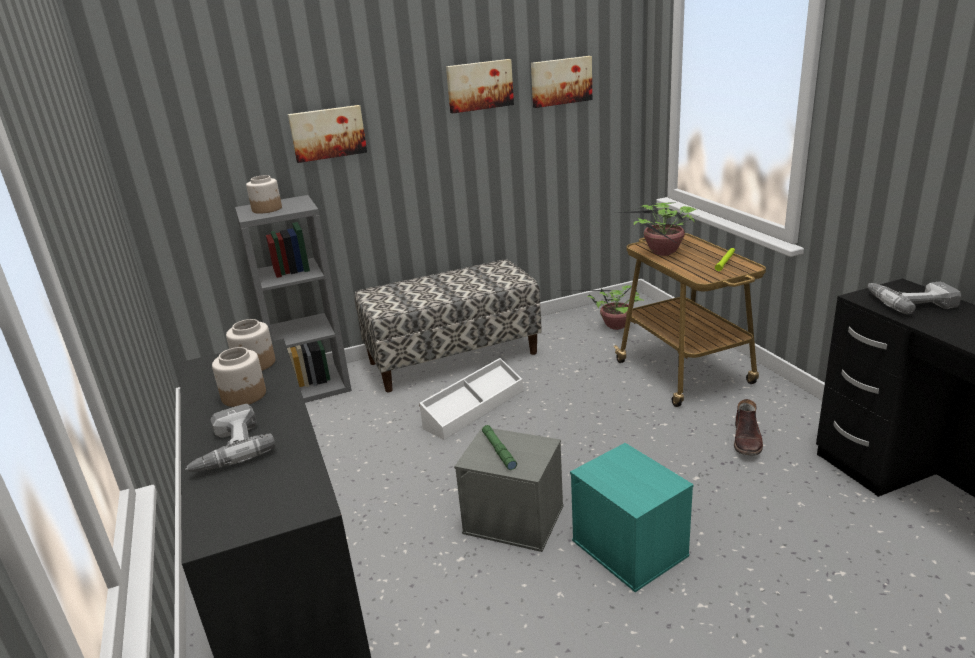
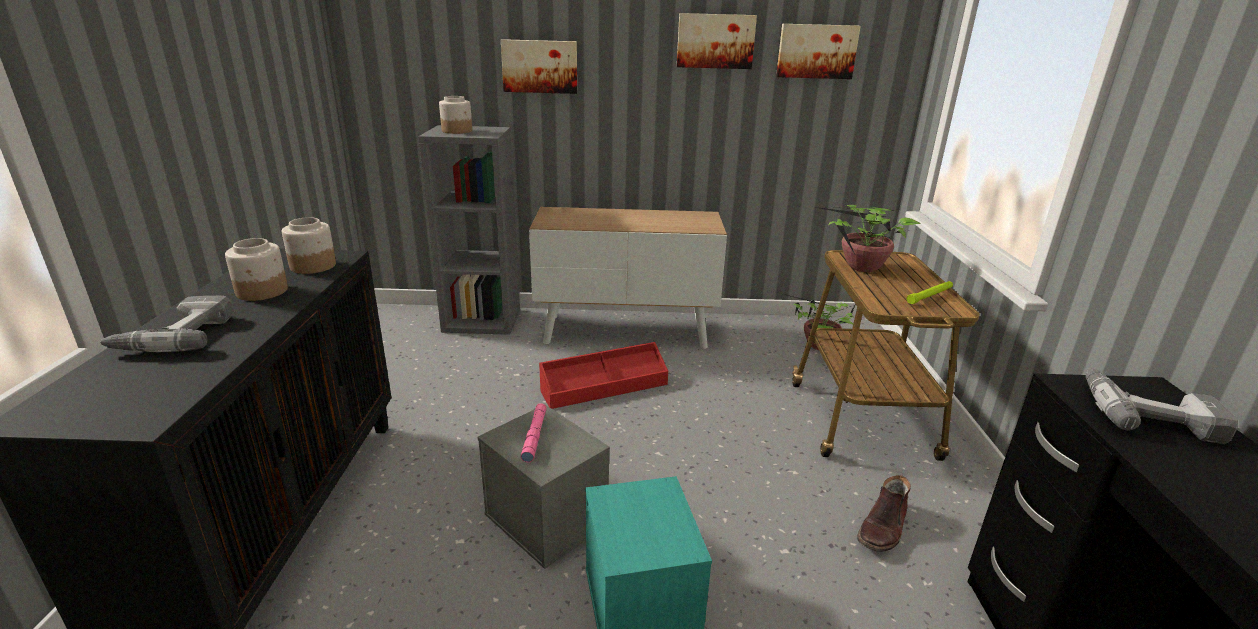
camera: 20 degrees right, 0 degrees up
bench [355,259,542,392] -> cabinet [529,207,727,349]
white storage box [419,358,523,440] -> red storage box [539,342,668,409]
green flashlight [482,425,517,470] -> pink flashlight [521,403,547,462]

